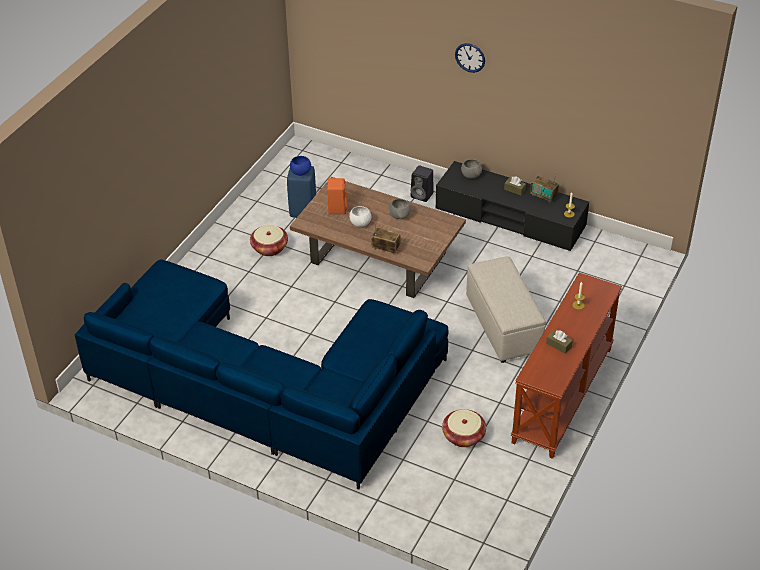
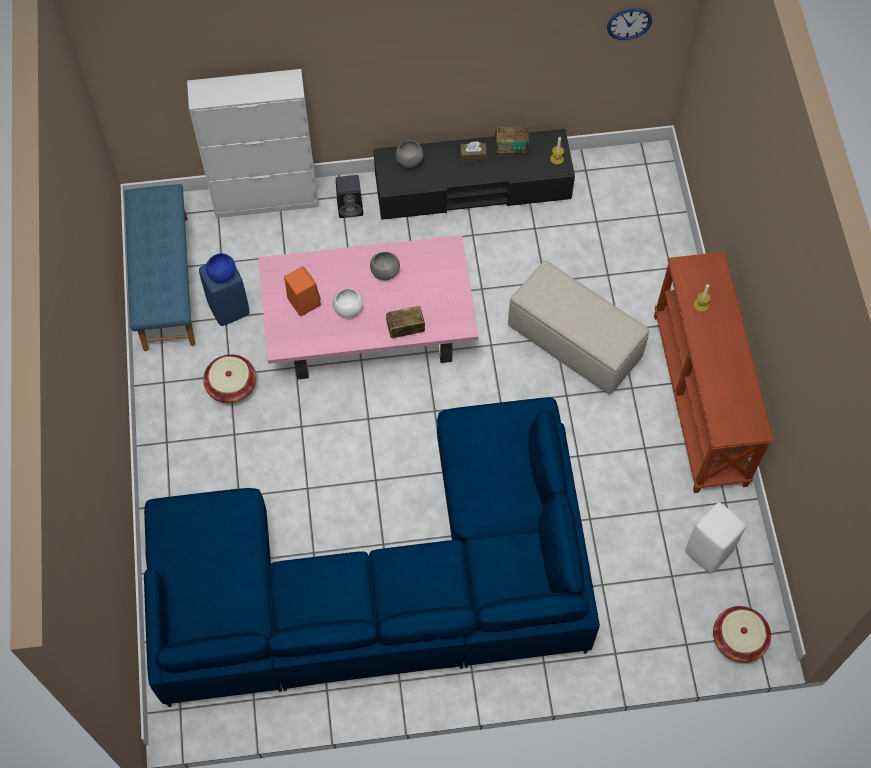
camera: 35 degrees left, 20 degrees up
brown coffee table [290,177,466,298] -> pink coffee table [259,235,479,380]
basket [442,409,486,447] -> basket moved to [713,606,771,663]
wall clock [455,43,485,73] -> wall clock moved to [607,8,652,40]
brown tissue box [546,330,573,354] -> none
none -> blue bench [125,184,195,351]
none -> white cabinet [187,69,319,218]
none -> white stool [685,503,746,573]

